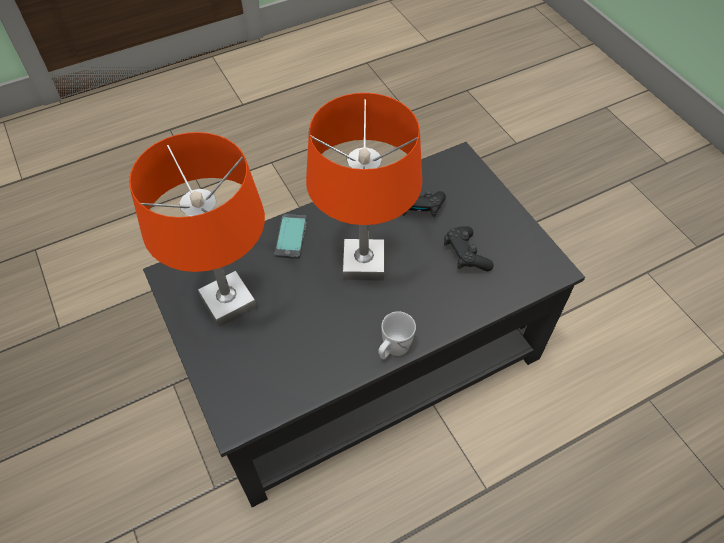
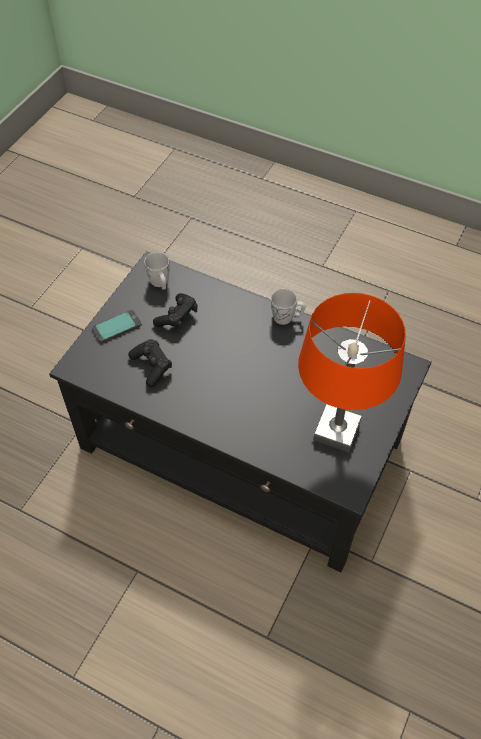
camera: 125 degrees left, 0 degrees up
phone [274,214,307,259] -> phone moved to [92,310,142,343]
orange table lamp [306,93,422,281] -> none
none -> white mug [144,252,170,290]

